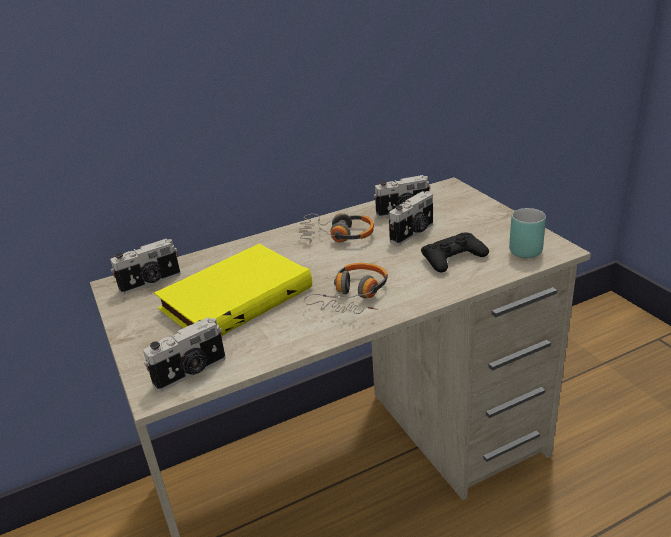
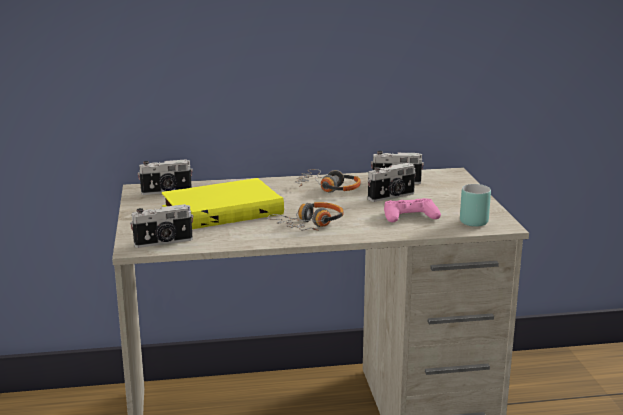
camera: 15 degrees right, 10 degrees down
black game controller [421,233,489,272] -> pink game controller [384,198,441,223]

